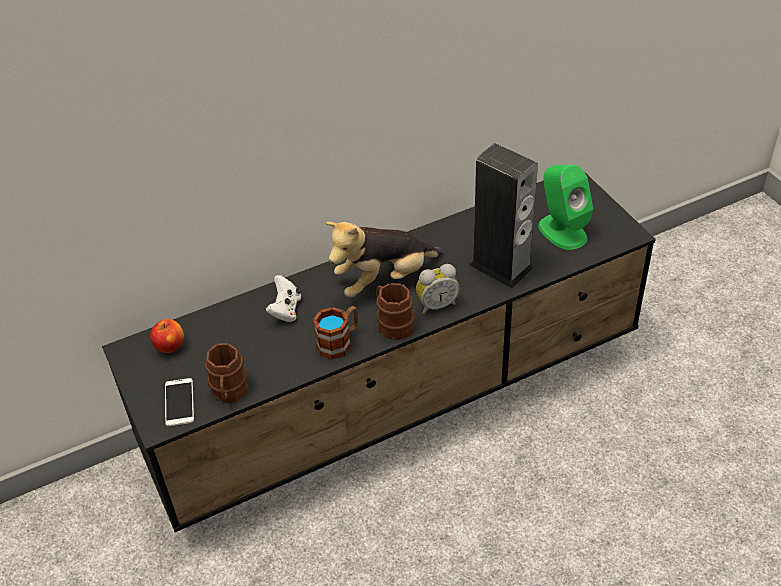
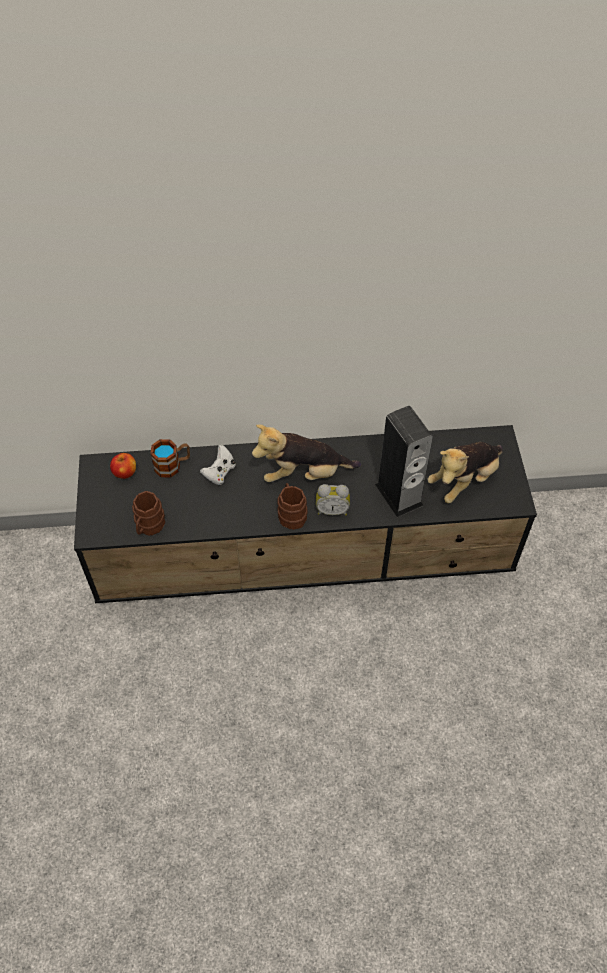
camera: 20 degrees right, 10 degrees up
phone [165,378,194,426] -> none
mug [313,306,358,360] -> mug moved to [150,439,190,478]
green speaker [538,165,593,250] -> plush toy [428,442,503,503]

